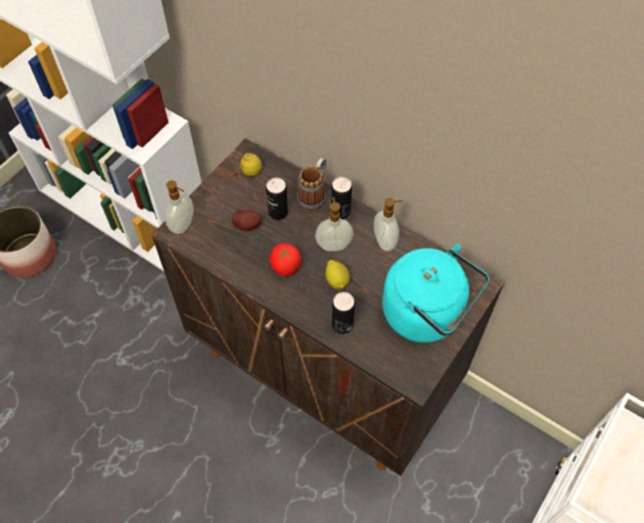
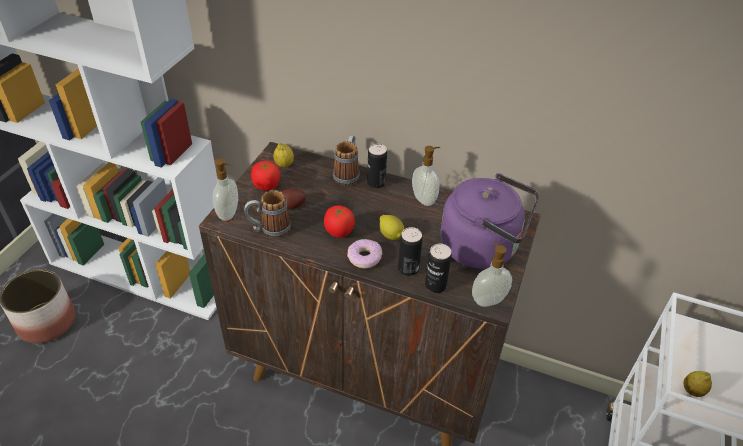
camera: 15 degrees left, 15 degrees down
can [266,178,288,220] -> can moved to [425,244,452,293]
soap dispenser [315,197,354,251] -> soap dispenser moved to [472,241,512,307]
turquoise kettle [382,244,489,343] -> purple kettle [441,173,539,269]
none -> mug [244,190,291,238]
none -> tomato [251,161,280,191]
none -> donut [347,239,382,269]
none -> lemon [683,371,712,397]

